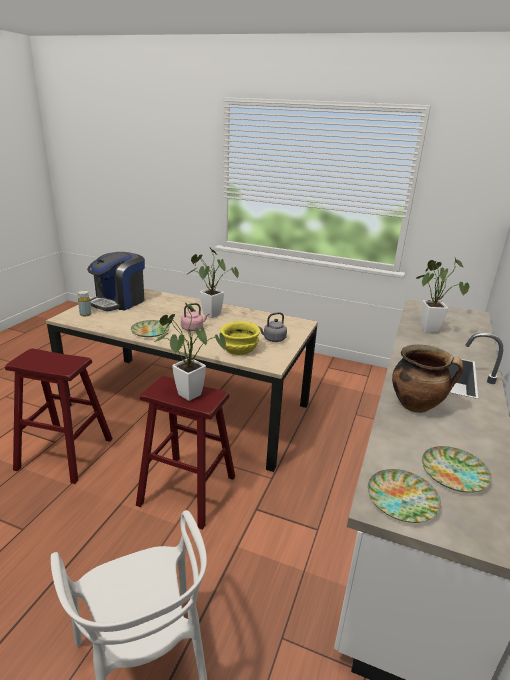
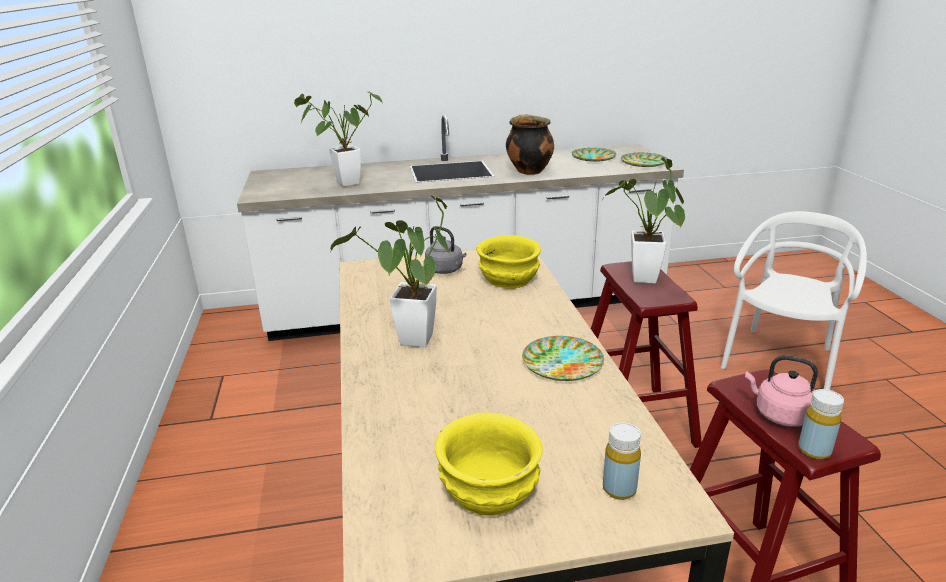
camera: 120 degrees left, 0 degrees up
coffee machine [87,252,145,311] -> yellow bowl [435,413,543,516]
pink kettle [181,303,209,331] -> pink kettle moved to [745,355,818,427]
none -> yellow bottle [798,389,844,460]

